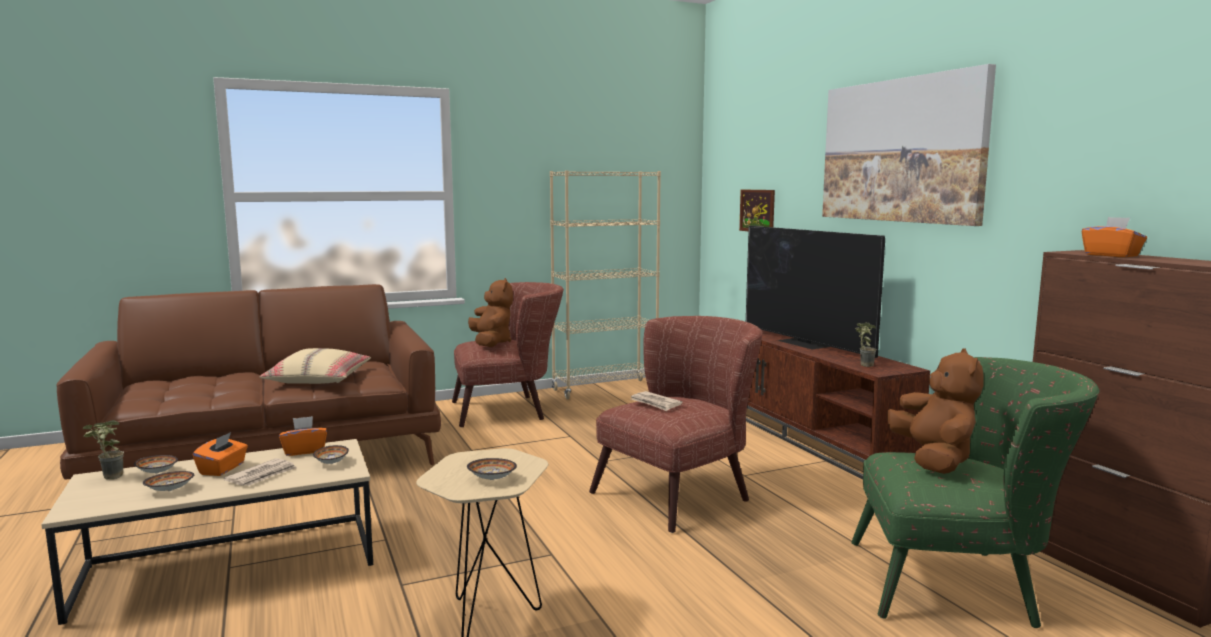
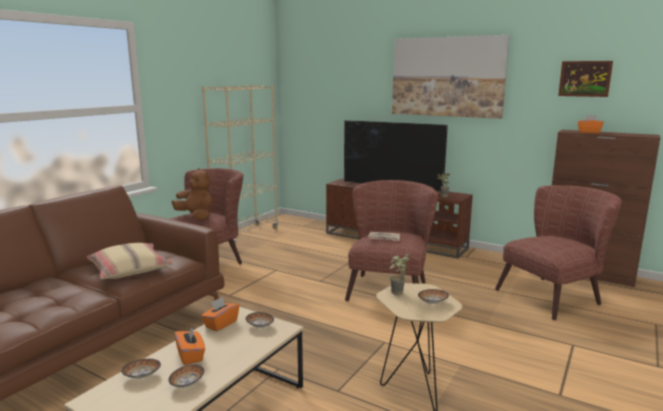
camera: 35 degrees left, 5 degrees up
potted plant [83,420,124,480] -> potted plant moved to [390,253,410,295]
newspaper [223,458,297,486] -> none
picture [739,189,775,231] -> picture moved to [558,61,613,97]
green armchair [851,357,1099,628] -> brown armchair [495,185,622,320]
brown plush toy [887,349,984,474] -> none

